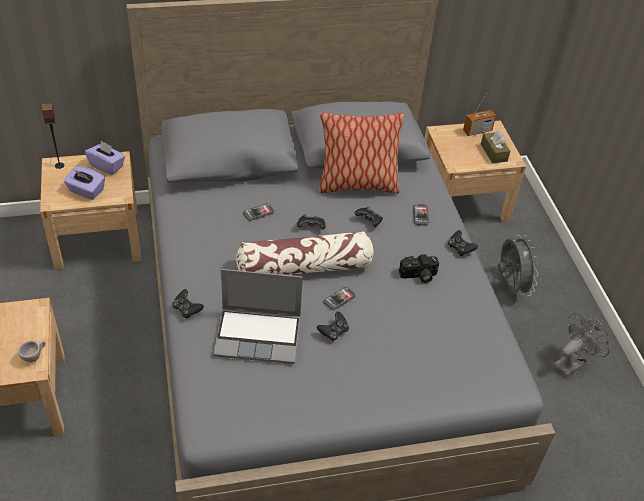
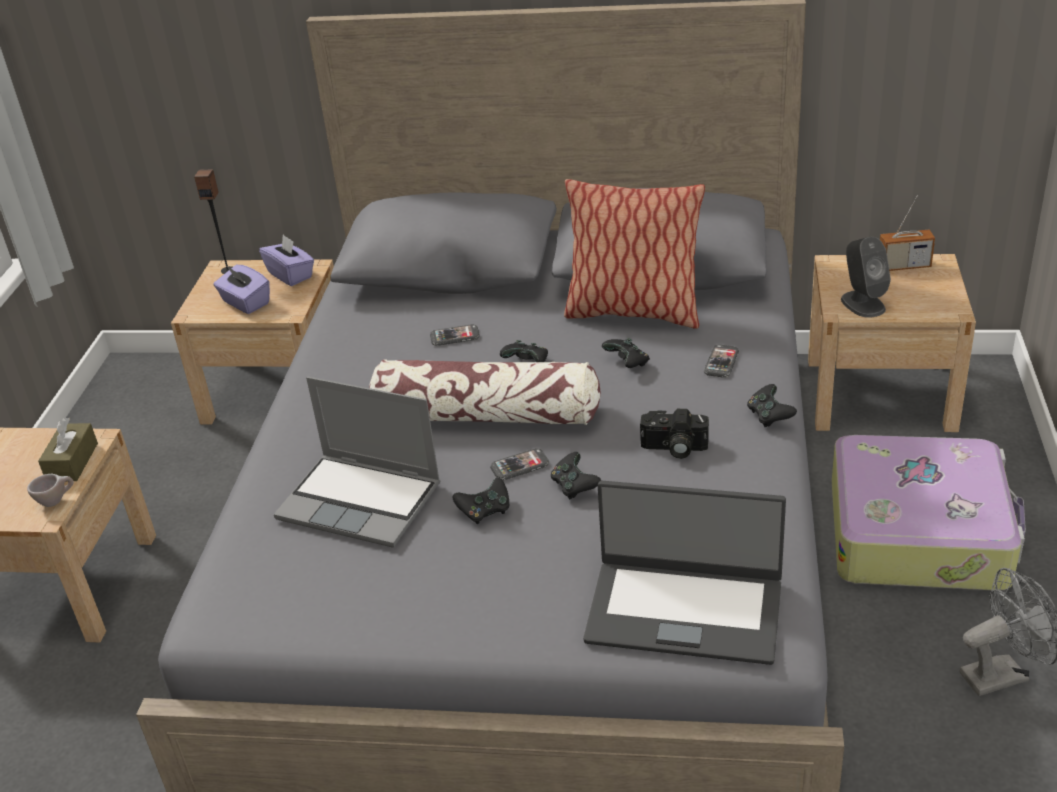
camera: 25 degrees right, 10 degrees down
black game controller [172,289,204,319] -> black game controller moved to [551,452,601,499]
brown tissue box [481,130,510,164] -> brown tissue box moved to [38,418,98,481]
grey fan [498,235,538,296] -> suitcase [832,435,1026,590]
none -> laptop [583,481,786,665]
none -> grey speaker [841,237,891,318]

